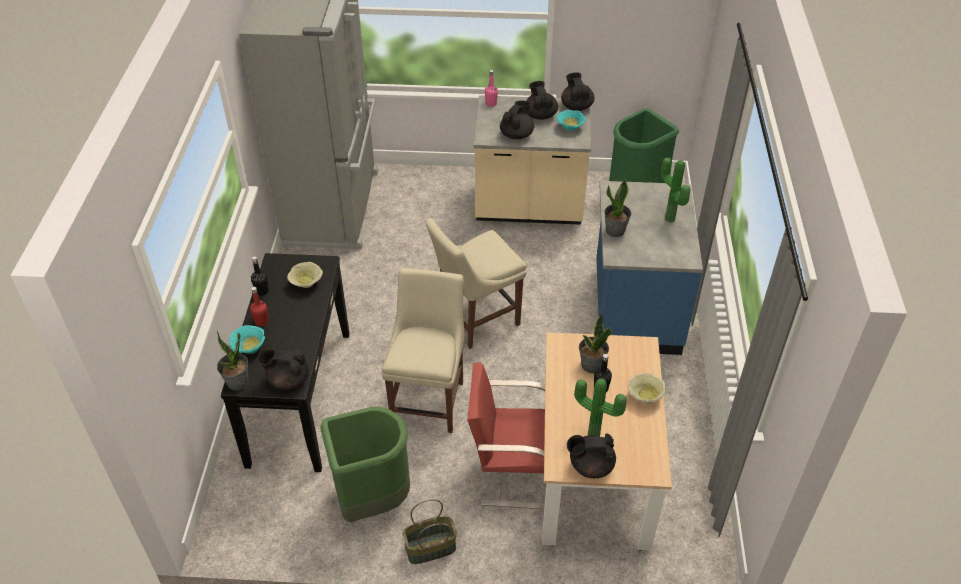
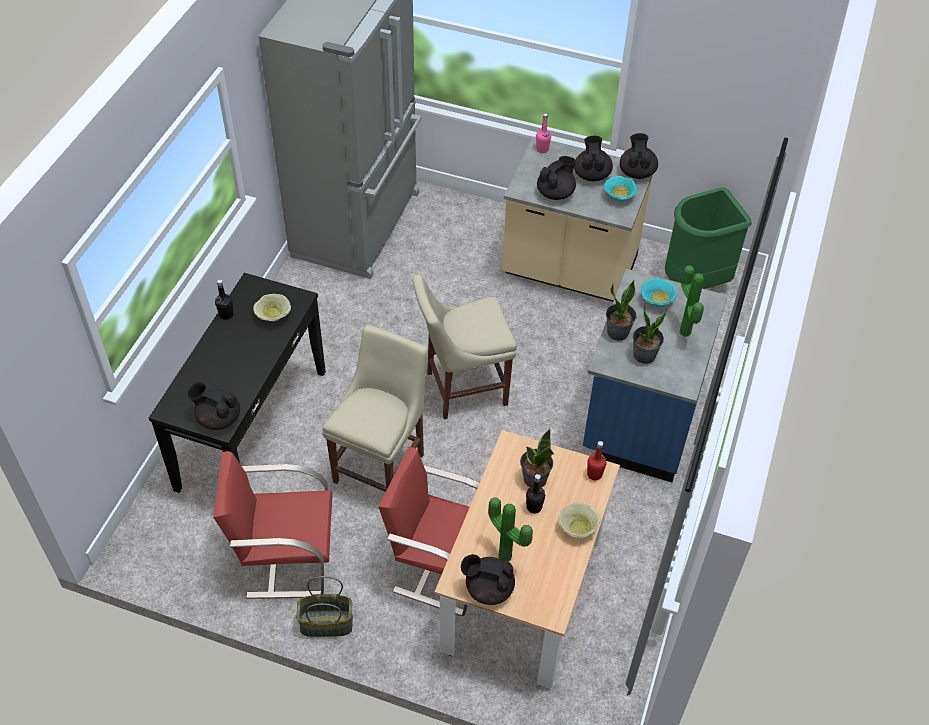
camera: 15 degrees right, 5 degrees up
potted plant [217,332,249,391] -> potted plant moved to [633,302,667,364]
turquoise bowl [229,325,265,354] -> turquoise bowl moved to [641,278,677,307]
red bottle [250,287,268,326] -> red bottle moved to [587,441,606,480]
green trash can [320,407,410,522] -> red chair [213,451,333,599]

